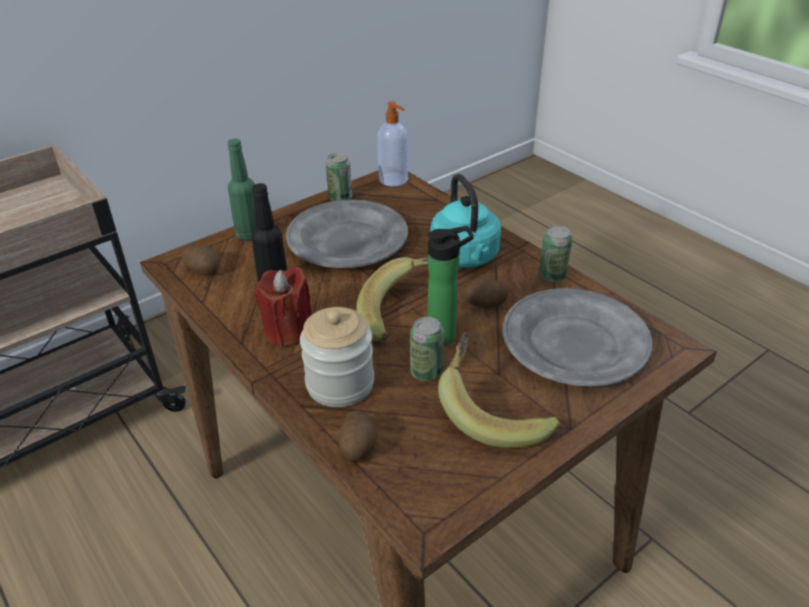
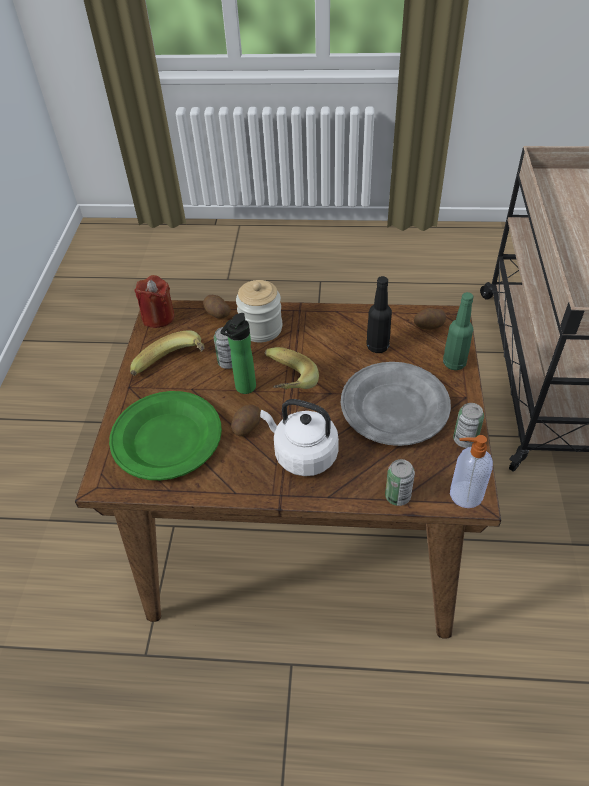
camera: 135 degrees right, 10 degrees up
red candle [255,266,312,348] -> red candle moved to [135,275,175,328]
turquoise kettle [430,174,501,268] -> white kettle [260,399,339,476]
grey plate [503,288,652,386] -> green plate [109,391,222,480]
can [539,225,572,282] -> can moved to [385,459,415,506]

